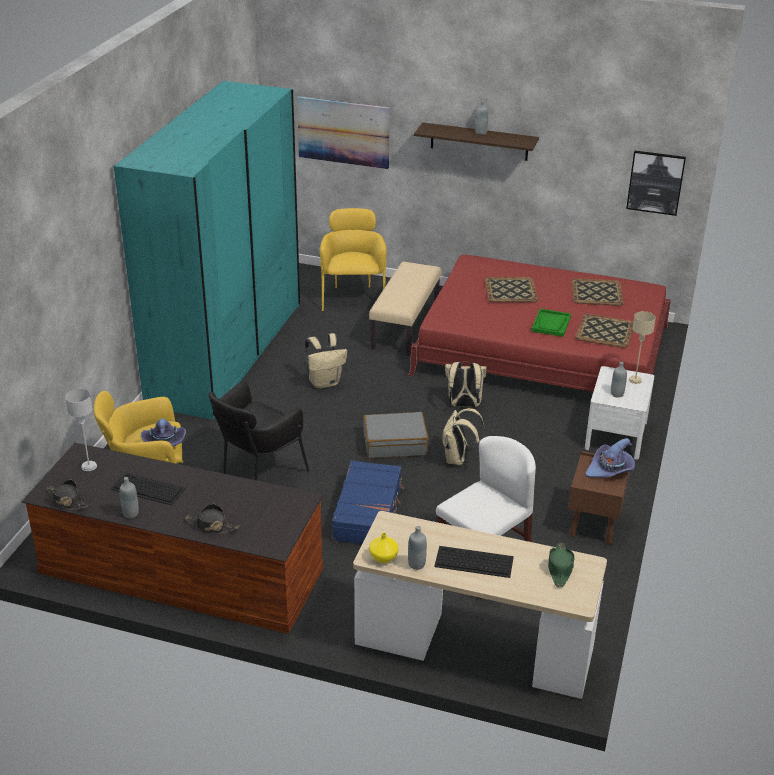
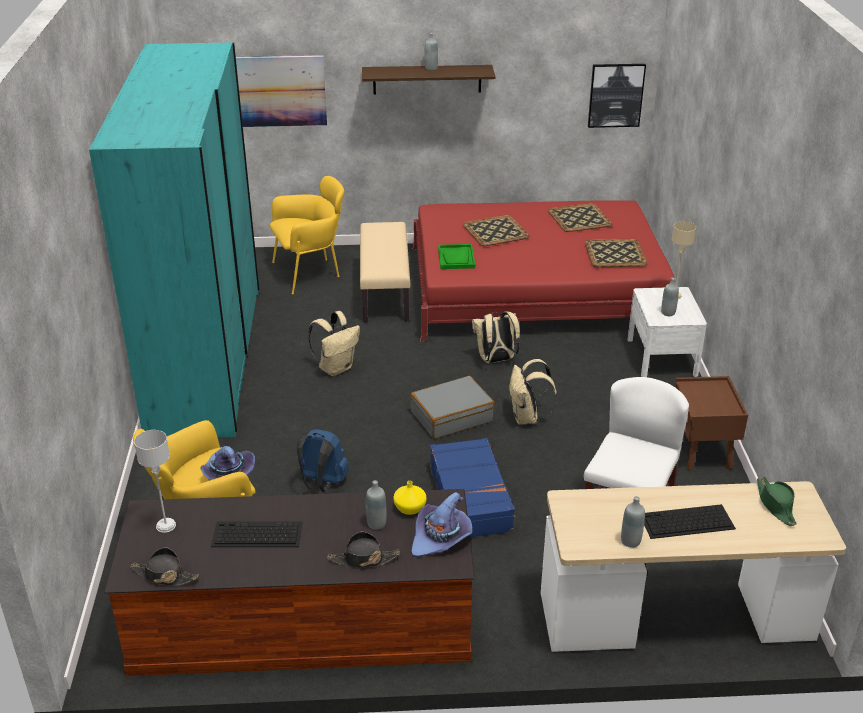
camera: 20 degrees left, 0 degrees up
grey bottle [119,477,139,518] -> grey bottle moved to [366,480,386,530]
black armchair [209,381,310,481] -> blue backpack [297,429,349,492]
yellow armchair [320,208,387,311] -> yellow armchair turned 90 degrees clockwise [270,176,344,294]
yellow vase [369,533,398,563] -> yellow vase moved to [393,481,427,515]
green tray [531,309,571,337] -> green tray moved to [438,244,475,269]
purple hat [586,438,635,478] -> purple hat moved to [411,492,473,557]

